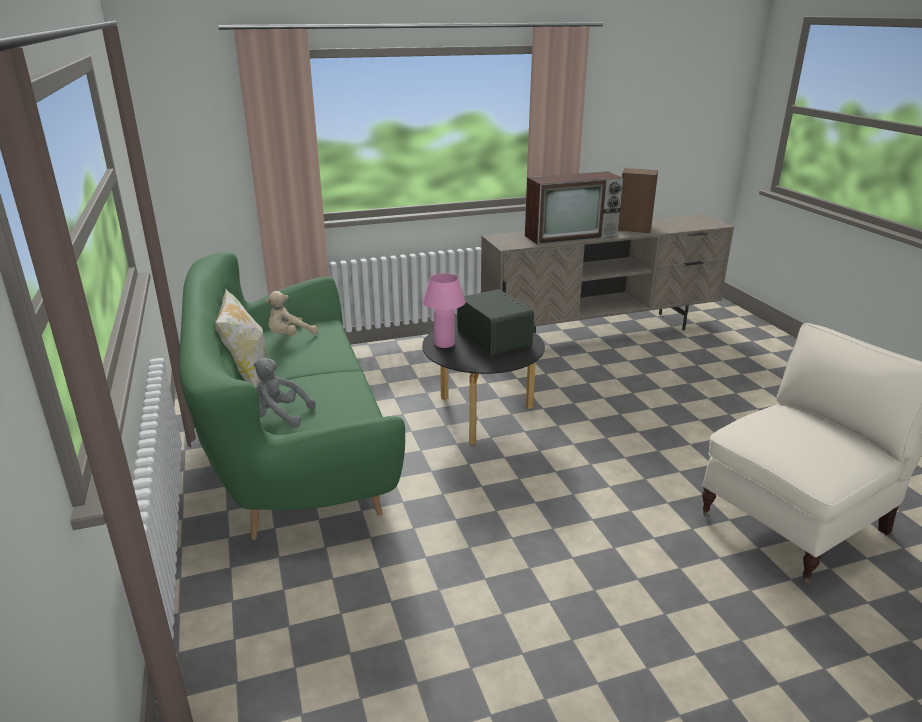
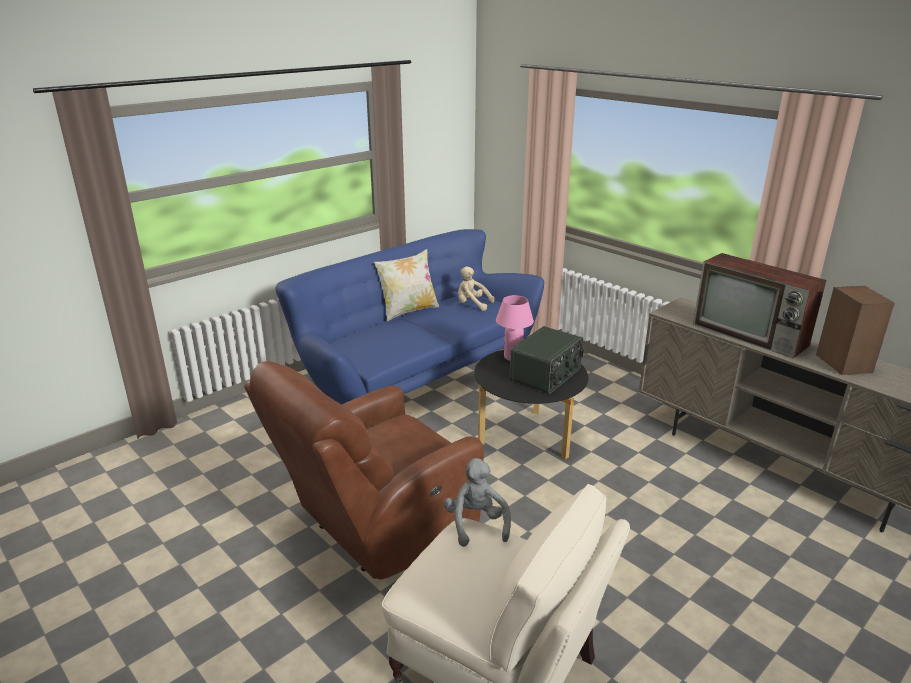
camera: 65 degrees right, 0 degrees up
green sofa [179,251,405,540] -> blue sofa [275,229,544,405]
grey plush toy [254,358,315,428] -> grey plush toy moved to [444,458,511,547]
none -> brown armchair [244,361,484,580]

